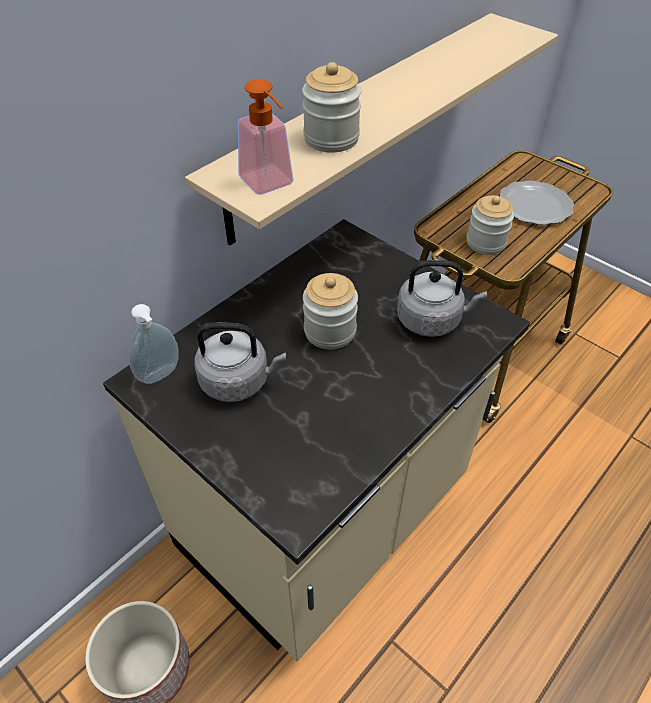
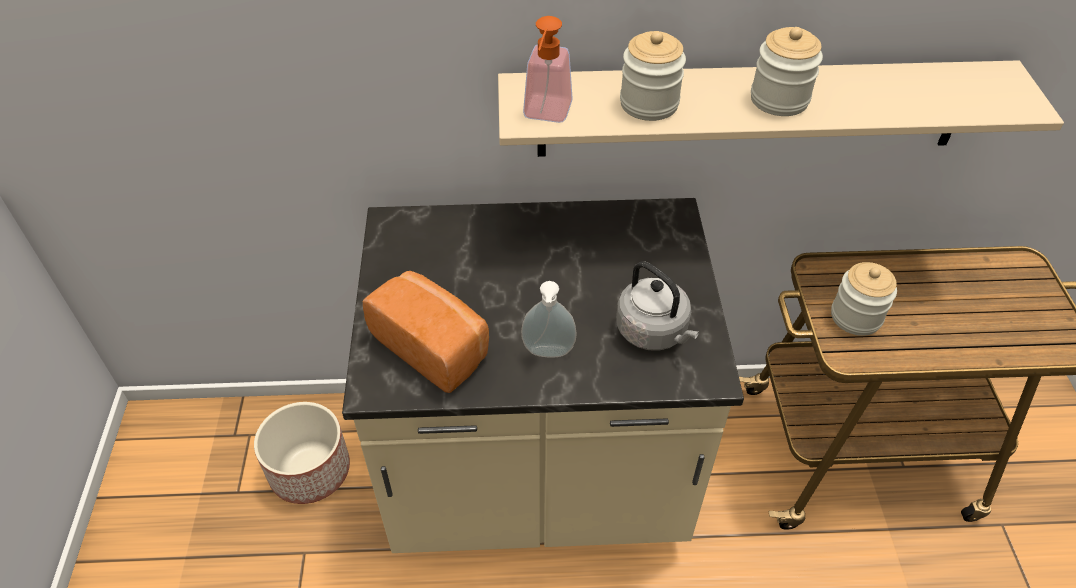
camera: 45 degrees right, 0 degrees up
soap dispenser [129,304,179,384] -> soap dispenser moved to [521,281,577,357]
grey kettle [194,322,286,402] -> none
jar [303,273,358,349] -> jar moved to [751,27,823,116]
plate [500,180,574,225] -> none
none -> bread [363,271,489,393]

